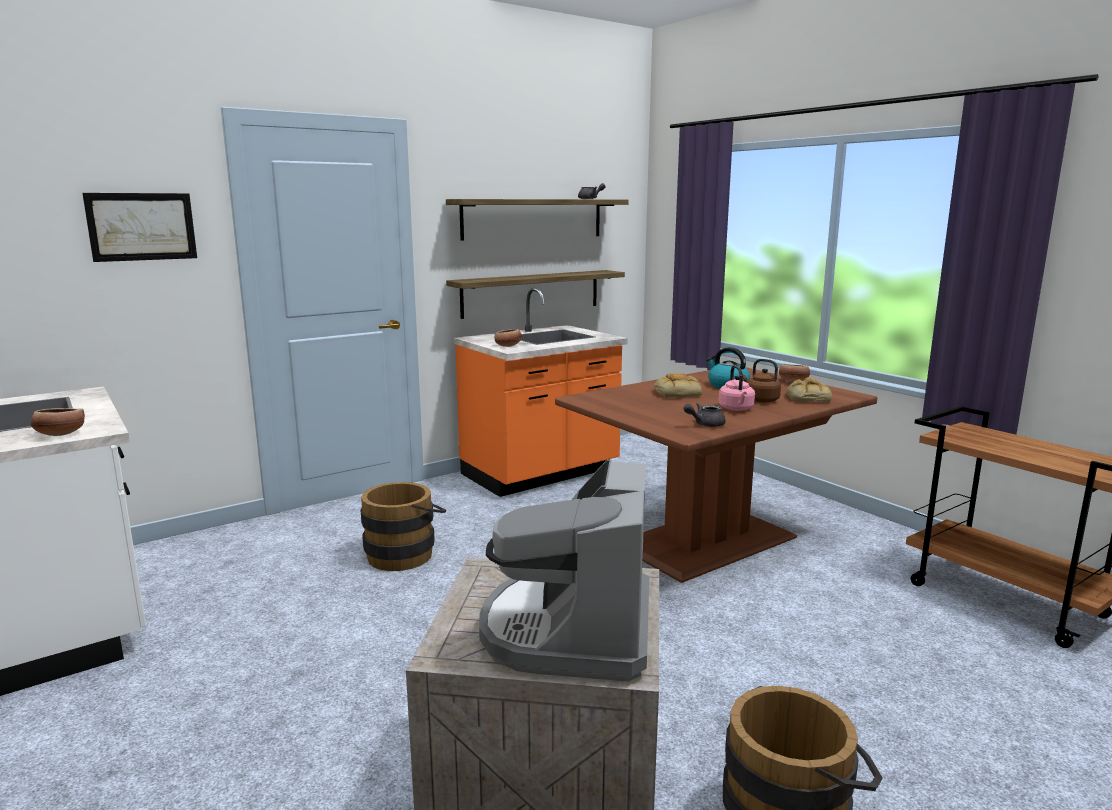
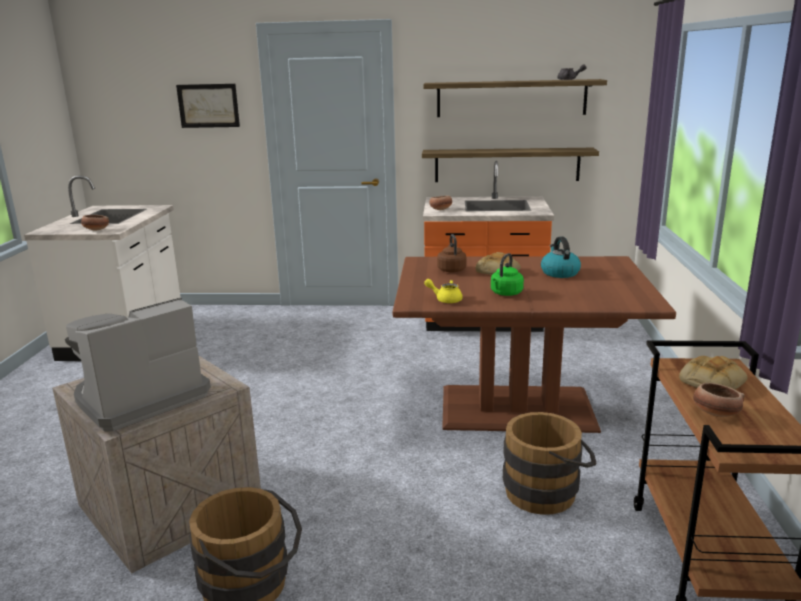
camera: 40 degrees right, 5 degrees up
brown bucket [361,482,446,571] -> brown bucket moved to [503,412,596,515]
grey teapot [683,402,726,427] -> yellow teapot [424,279,463,303]
pink kettle [718,365,755,411] -> green kettle [491,253,524,296]
brown kettle [743,359,781,403] -> brown kettle moved to [437,234,467,272]
bowl [779,364,810,382] -> bowl moved to [693,383,745,417]
bread [786,377,832,403] -> bread moved to [679,356,747,390]

